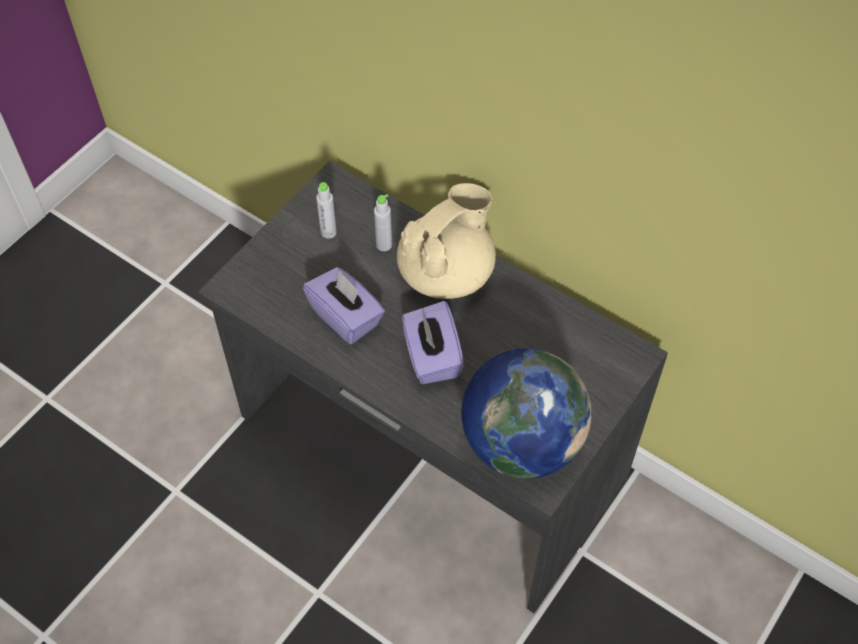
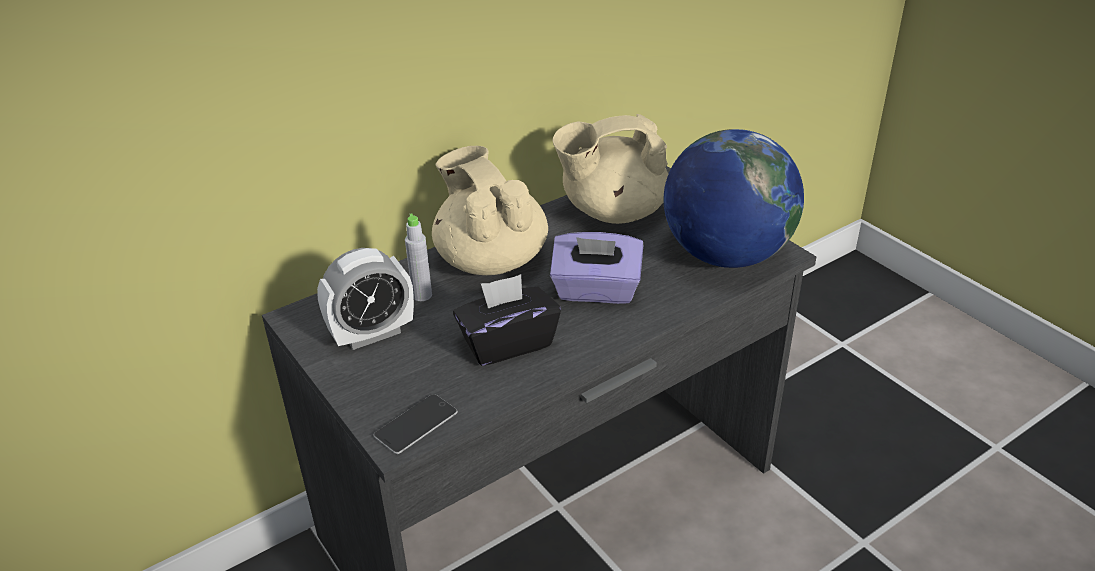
camera: 70 degrees left, 20 degrees down
purple tissue box [303,267,385,345] -> black tissue box [453,274,561,366]
grey bottle [316,182,337,239] -> alarm clock [317,248,414,350]
none -> phone [373,394,458,454]
none -> beige teapot [552,114,668,224]

